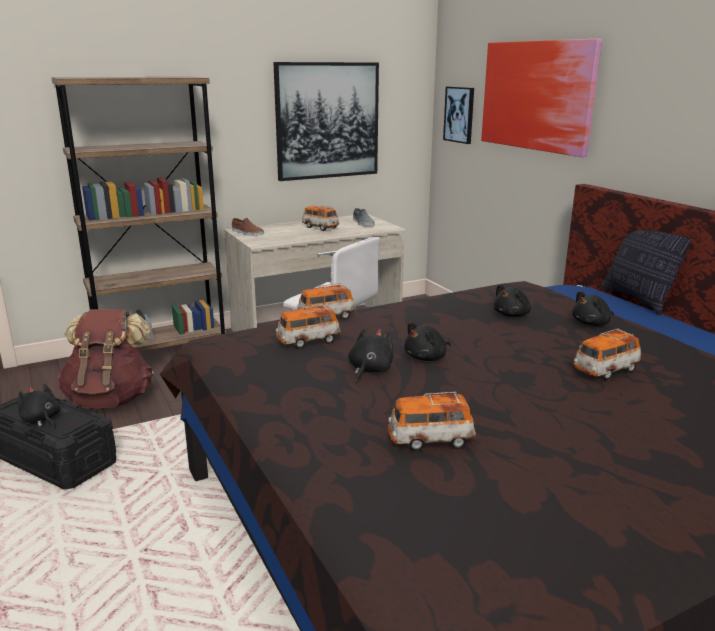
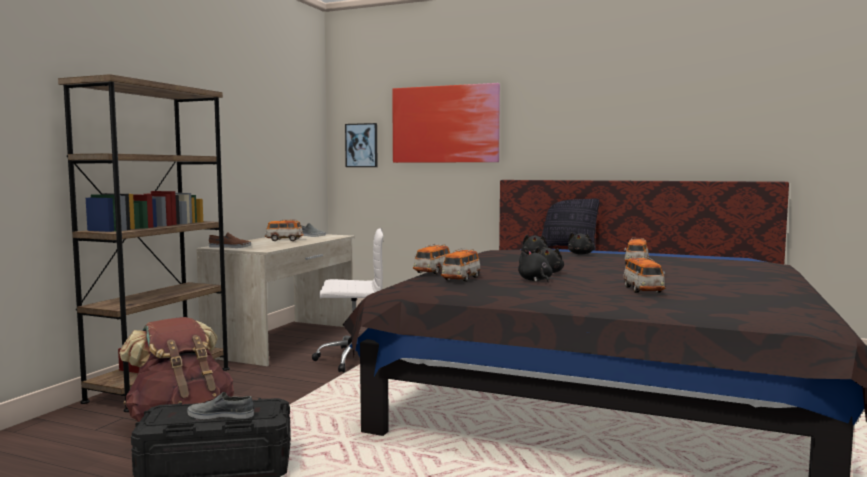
camera: 40 degrees left, 15 degrees down
black plush toy [18,384,60,428] -> grey shoe [187,392,254,419]
picture [273,62,379,181] -> none
toy car [388,392,476,451] -> toy car turned 45 degrees counterclockwise [623,257,666,293]

